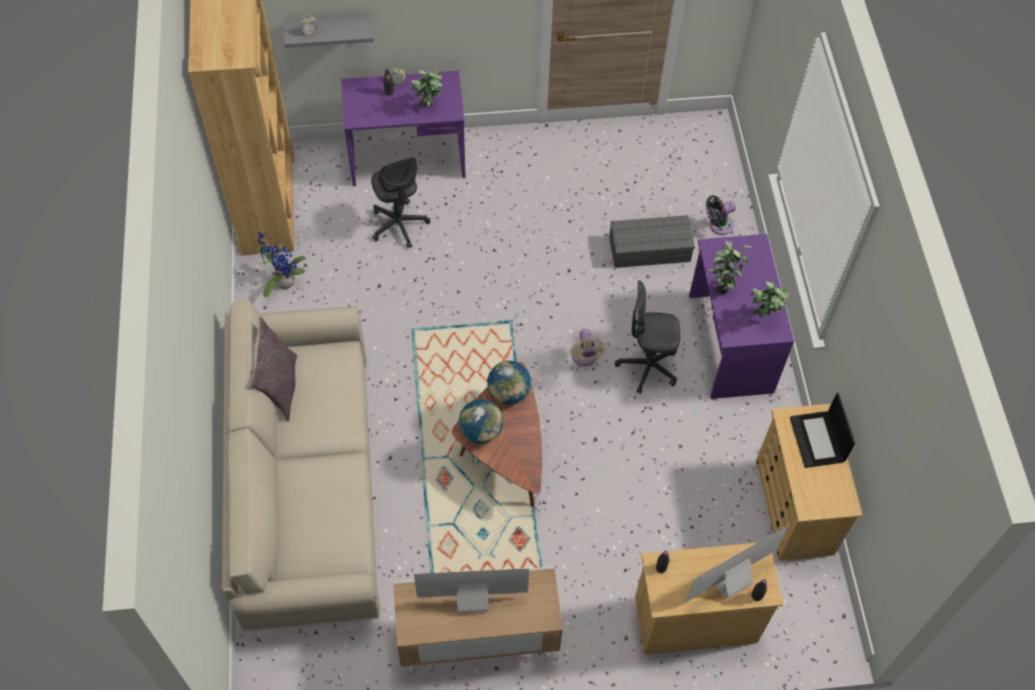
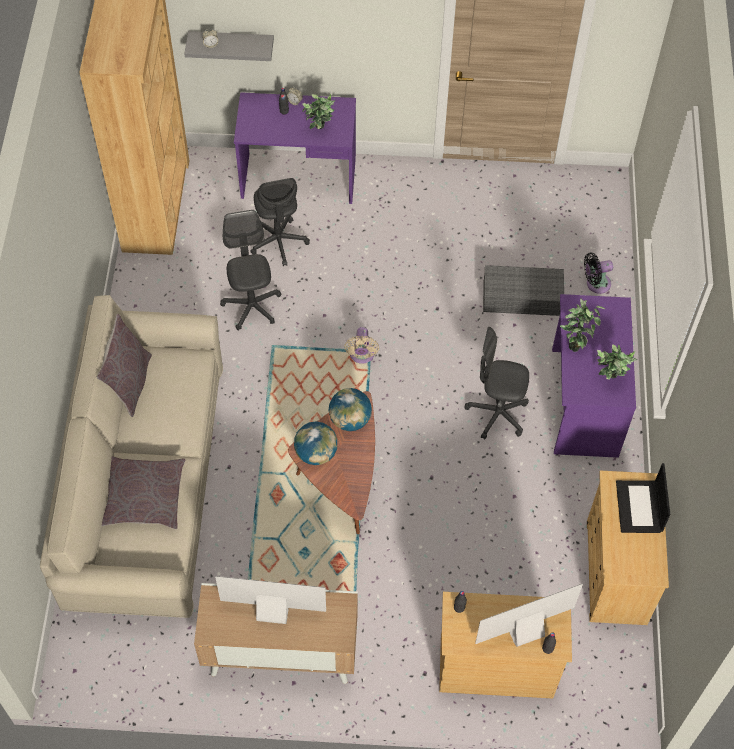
camera: 10 degrees right, 0 degrees up
potted plant [257,232,306,297] -> none
beige fan [571,329,606,366] -> beige fan moved to [344,327,379,364]
none -> grey pillow [102,456,185,529]
none -> grey office chair [220,210,281,331]

